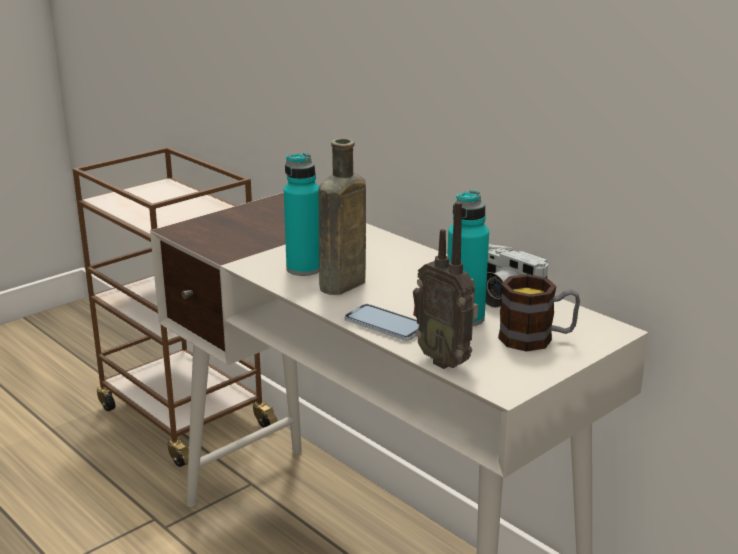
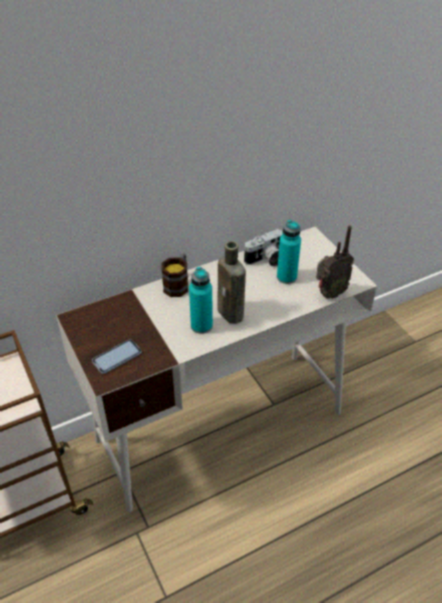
camera: 75 degrees left, 20 degrees up
phone [344,304,419,341] -> phone moved to [92,339,142,374]
mug [498,274,580,352] -> mug moved to [161,254,188,297]

